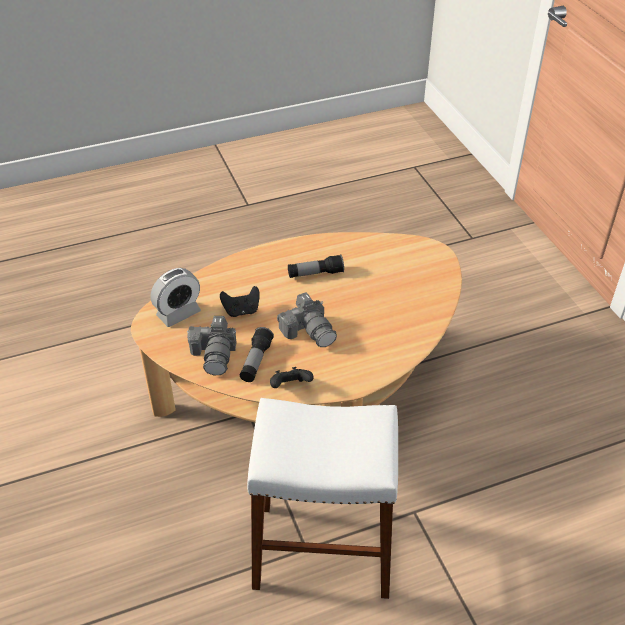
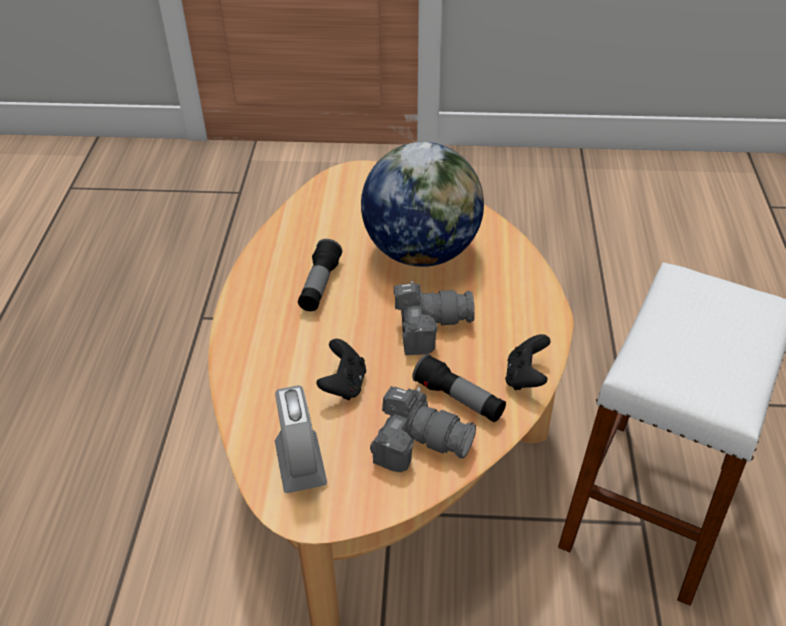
camera: 65 degrees left, 0 degrees up
none -> globe [361,142,484,267]

